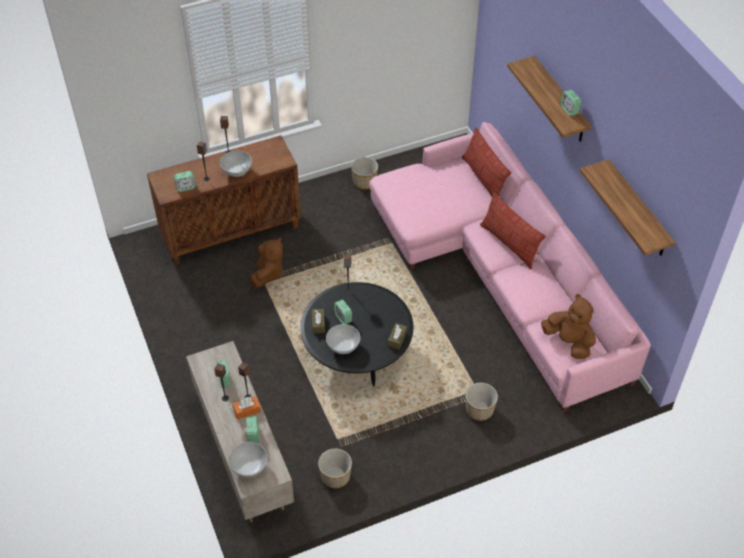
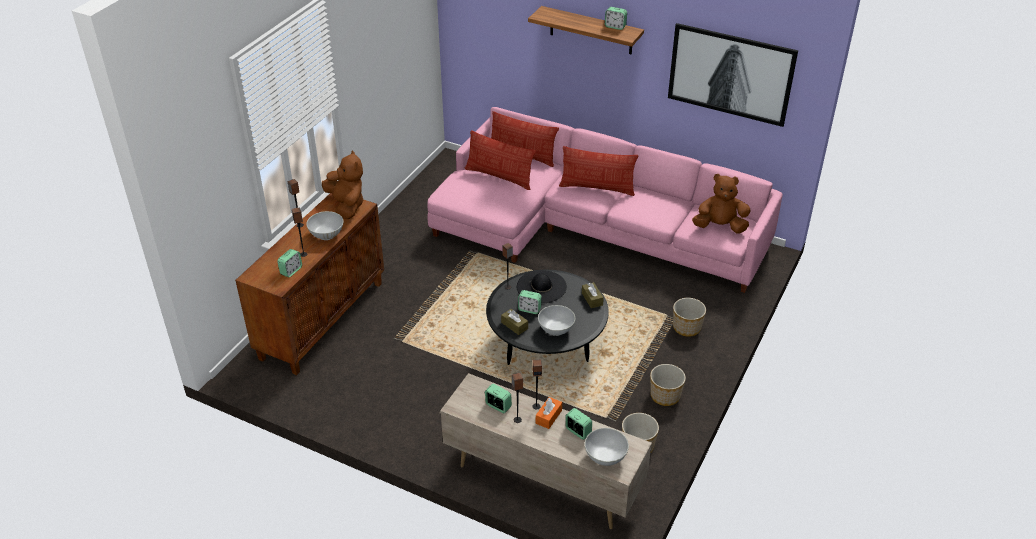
camera: 40 degrees left, 10 degrees down
brown plush toy [250,237,283,287] -> brown plush toy moved to [322,150,364,219]
planter [351,157,378,189] -> planter moved to [650,364,686,406]
shelf [580,159,675,256] -> picture [668,23,798,127]
none -> pillow [465,130,536,190]
none -> black hat [517,270,567,303]

